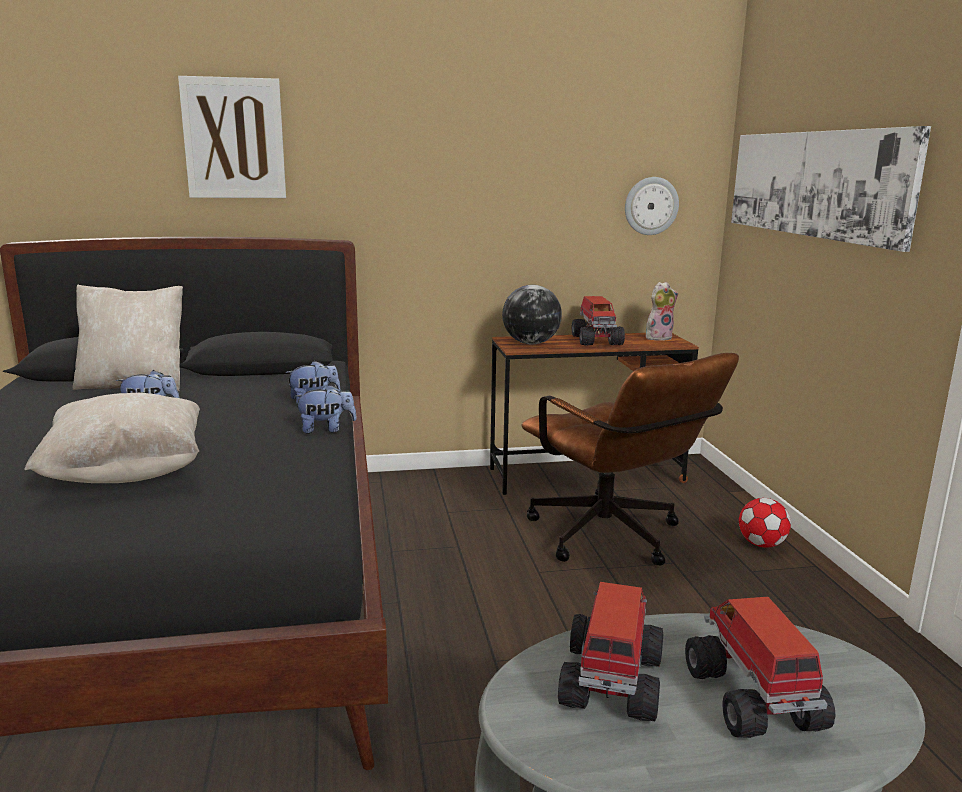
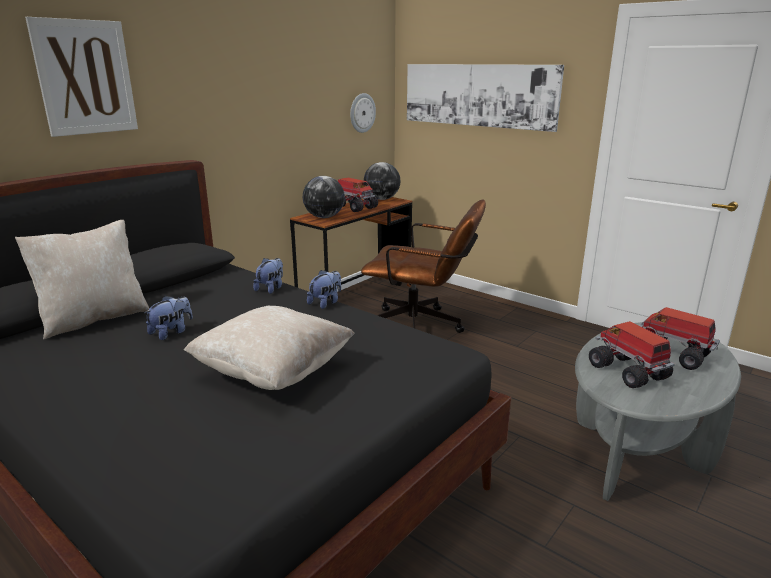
camera: 40 degrees left, 5 degrees up
plush toy [646,282,678,341] -> globe [364,162,400,200]
football [739,498,791,548] -> none

